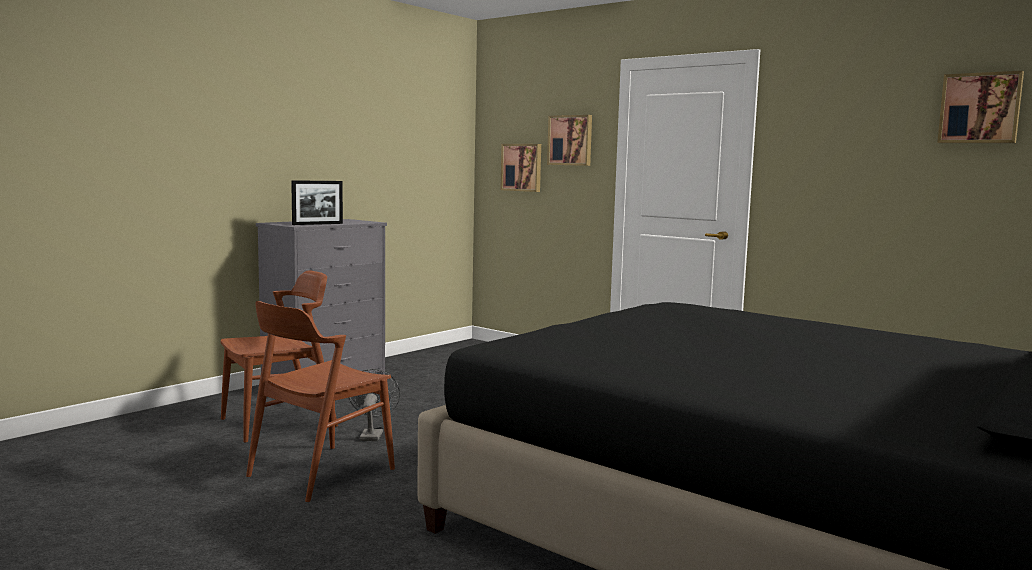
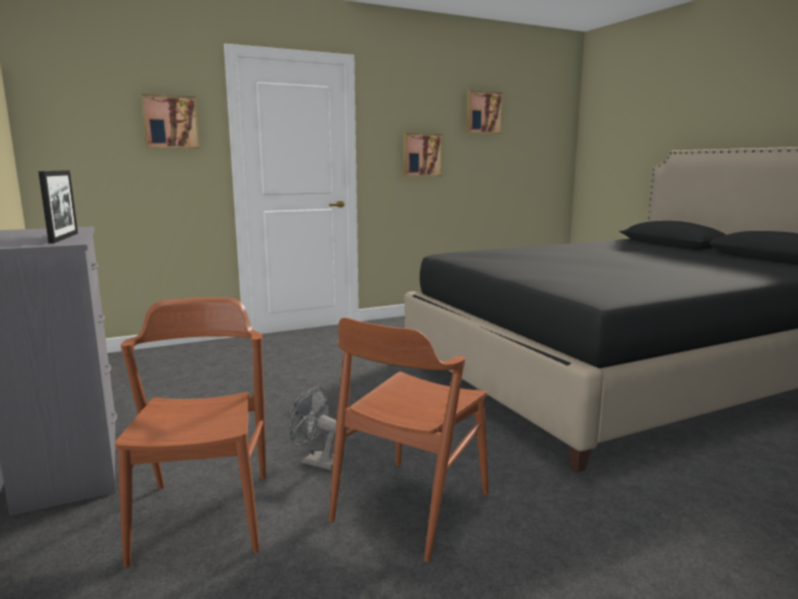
camera: 65 degrees left, 5 degrees up
brown chair [246,301,395,502] -> brown chair turned 60 degrees clockwise [329,318,489,562]
picture [500,144,541,192] -> picture moved to [403,133,443,177]

